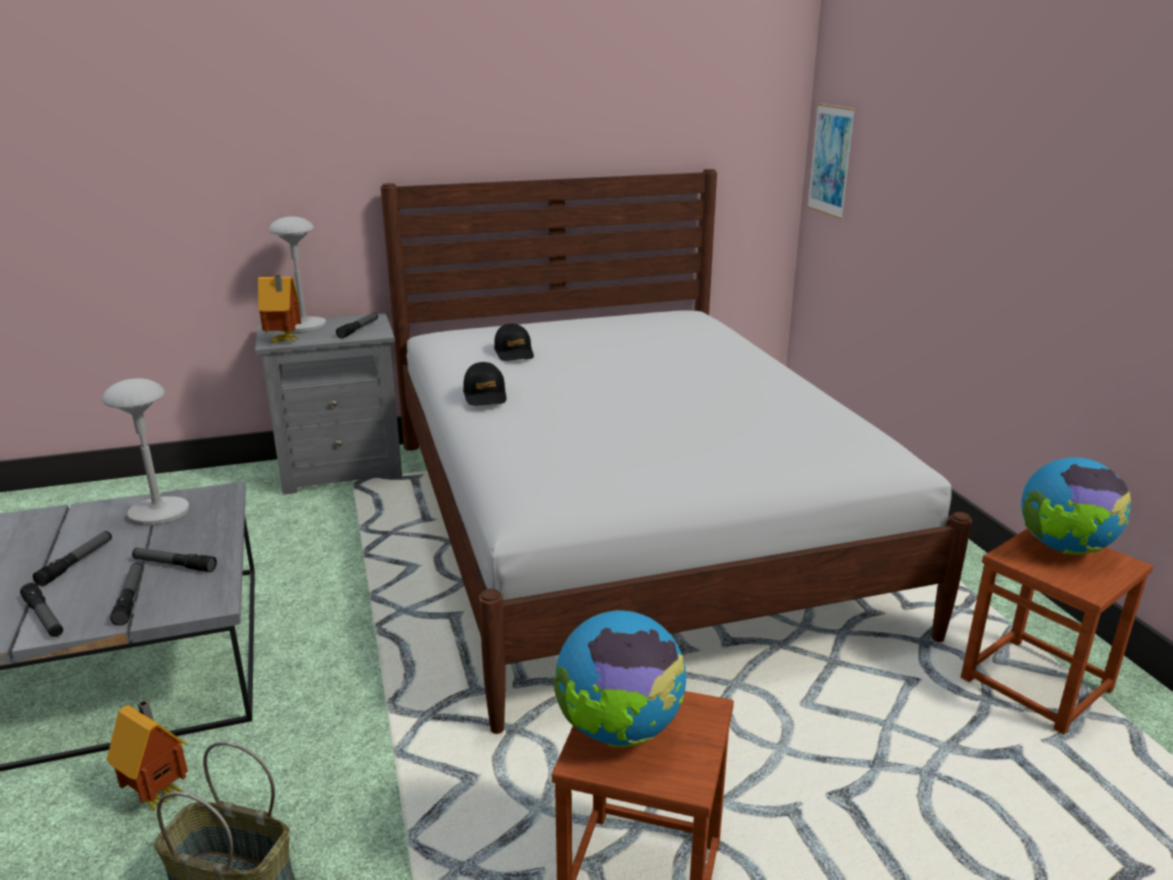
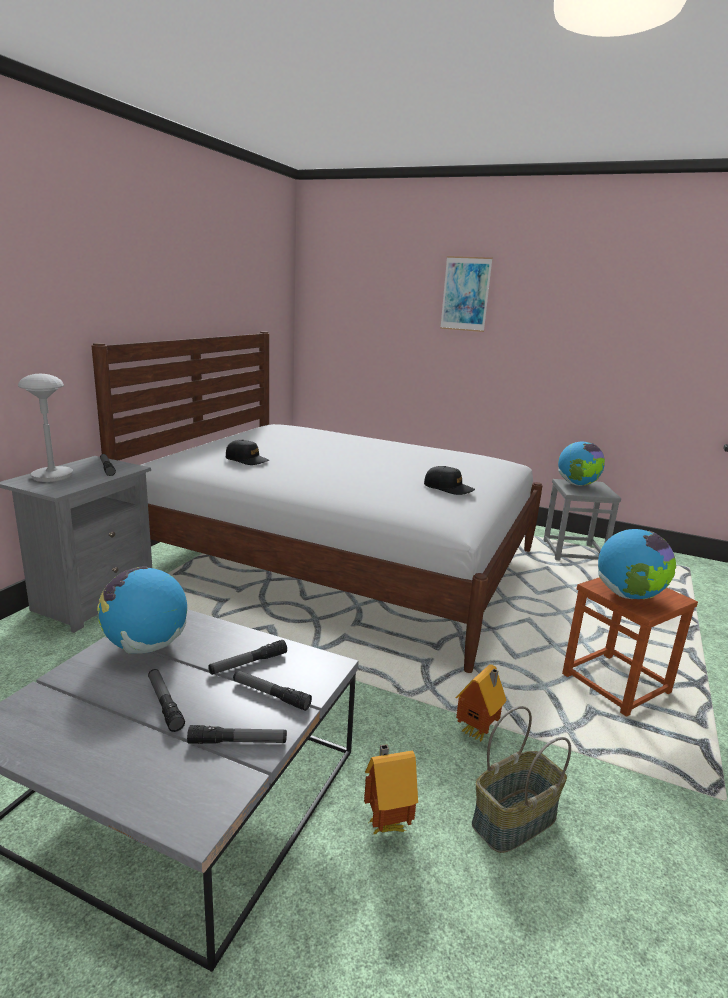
camera: 50 degrees left, 5 degrees down
grey table lamp [102,378,189,525] -> globe [97,566,187,654]
toy house [258,275,301,343] -> toy house moved to [455,664,506,741]
black cap [463,362,506,406] -> black cap moved to [424,466,475,495]
picture [807,103,856,219] -> picture moved to [440,256,493,332]
brown stool [961,528,1153,734] -> grey stool [543,479,621,560]

